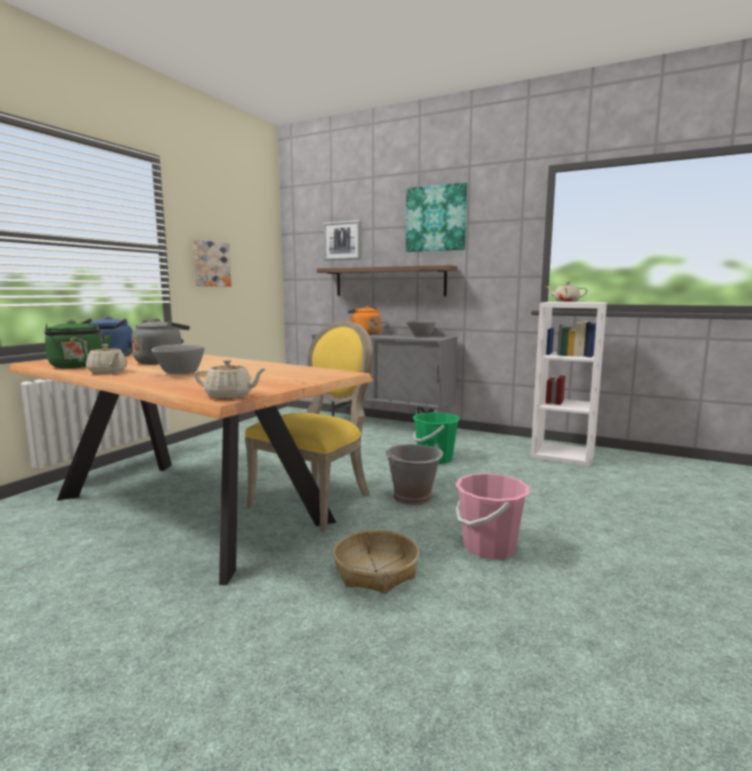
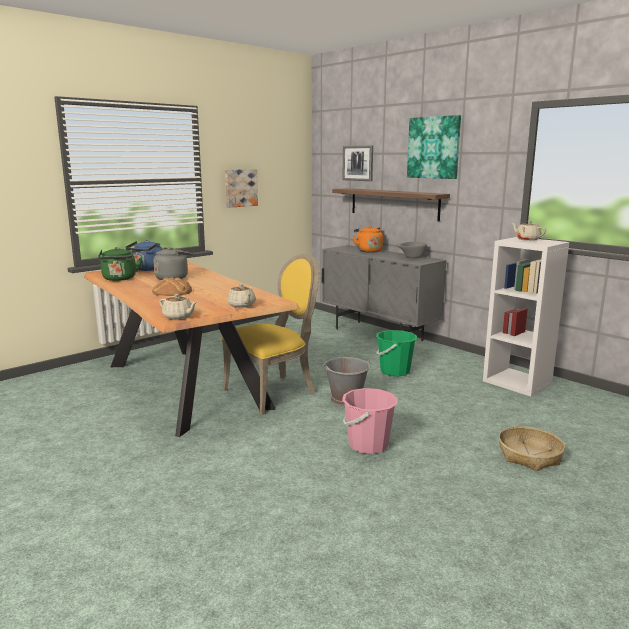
camera: 20 degrees right, 5 degrees up
beige teapot [86,344,127,374] -> beige teapot moved to [227,284,256,308]
grey bowl [152,345,205,374] -> bread [152,278,192,296]
basket [333,530,419,594] -> basket moved to [498,426,565,471]

